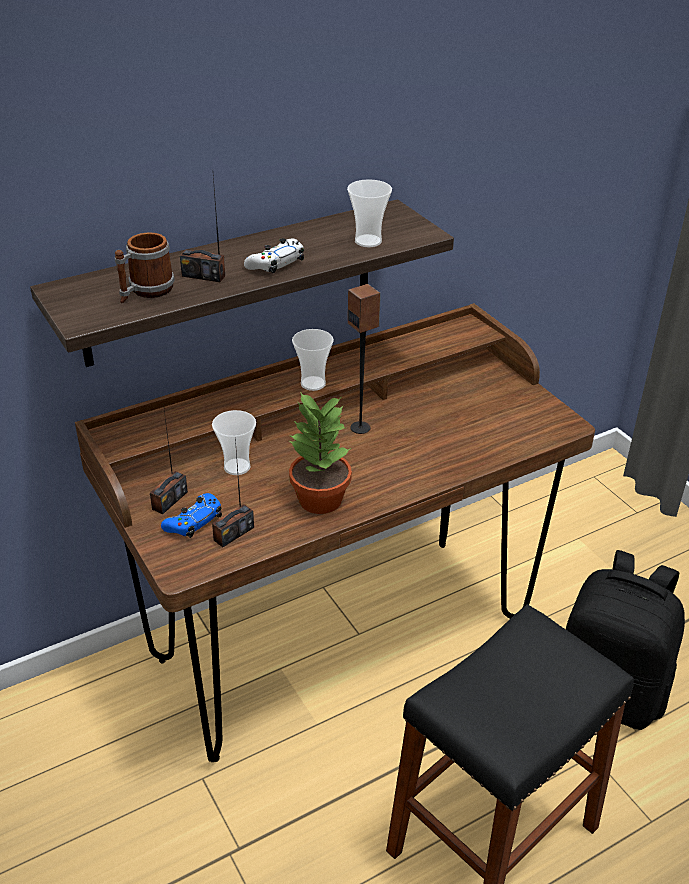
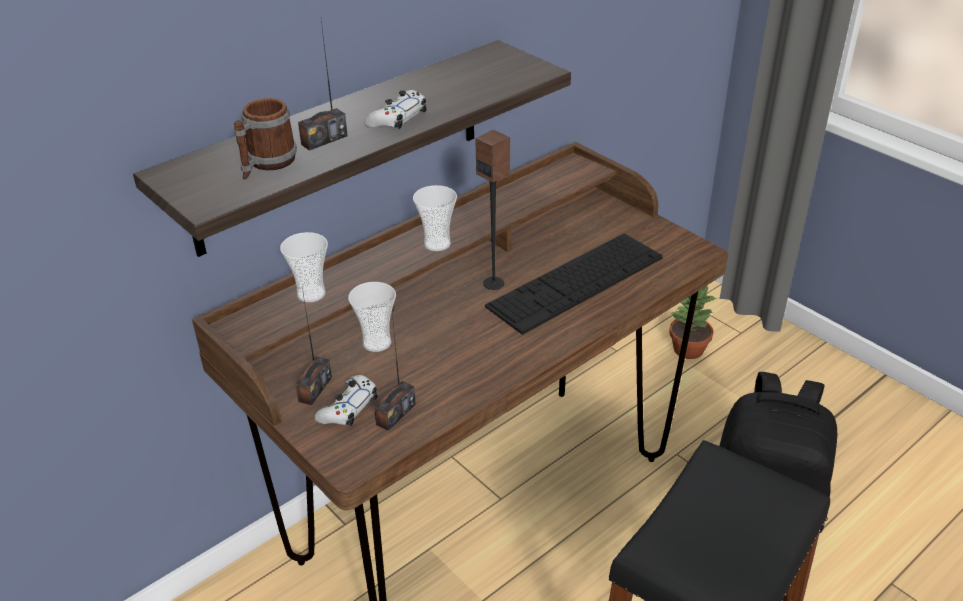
camera: 10 degrees left, 0 degrees up
blue game controller [161,493,222,538] -> white game controller [315,375,378,426]
radio [180,176,225,282] -> radio turned 45 degrees counterclockwise [298,20,348,151]
potted plant [289,392,352,514] -> potted plant moved to [669,286,717,359]
cup [347,179,392,247] -> cup moved to [280,232,328,302]
none -> keyboard [485,234,663,335]

